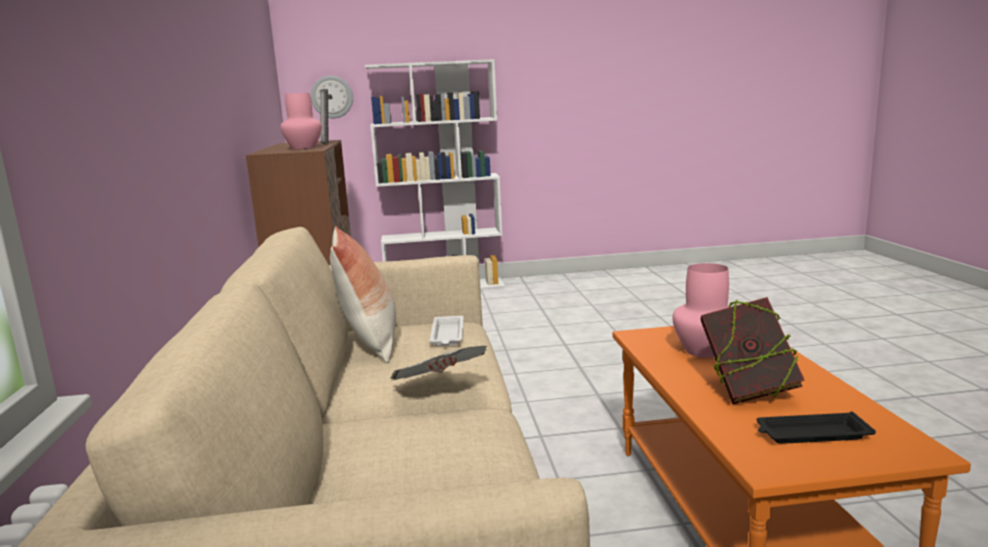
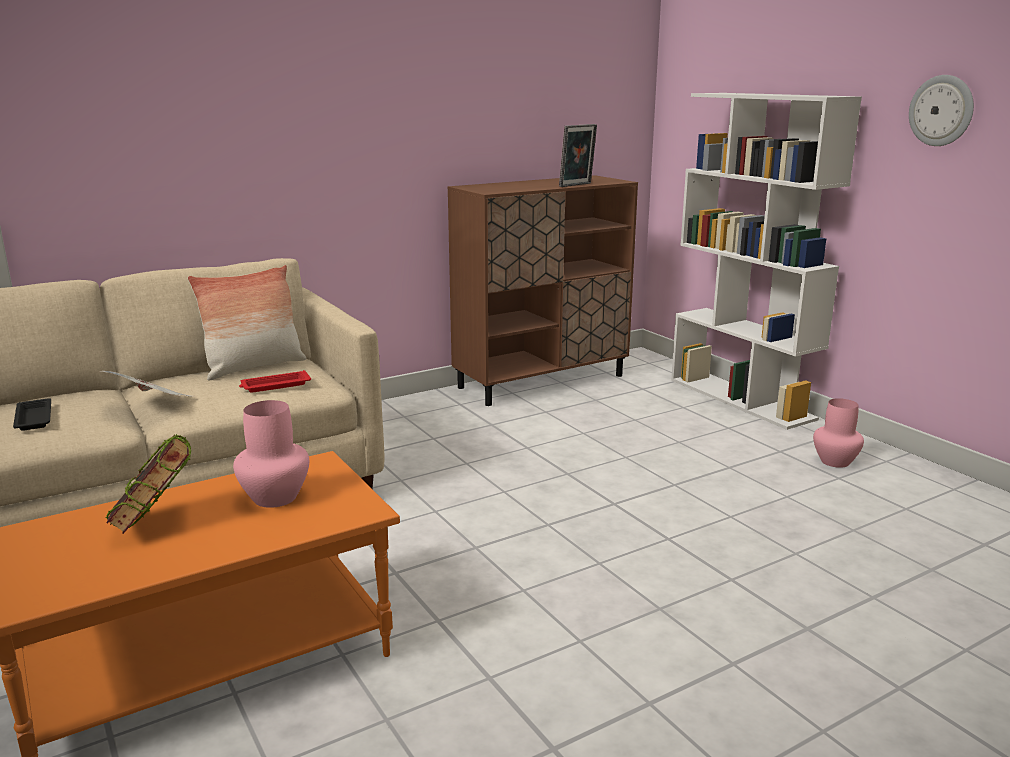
camera: 65 degrees right, 5 degrees up
pink vase [280,93,322,149] -> pink vase moved to [813,398,864,468]
wall clock [311,75,353,118] -> wall clock moved to [909,75,974,146]
white tray [430,316,464,346] -> red tray [239,370,311,393]
black tray [757,411,876,444] -> black tray moved to [13,398,51,431]

